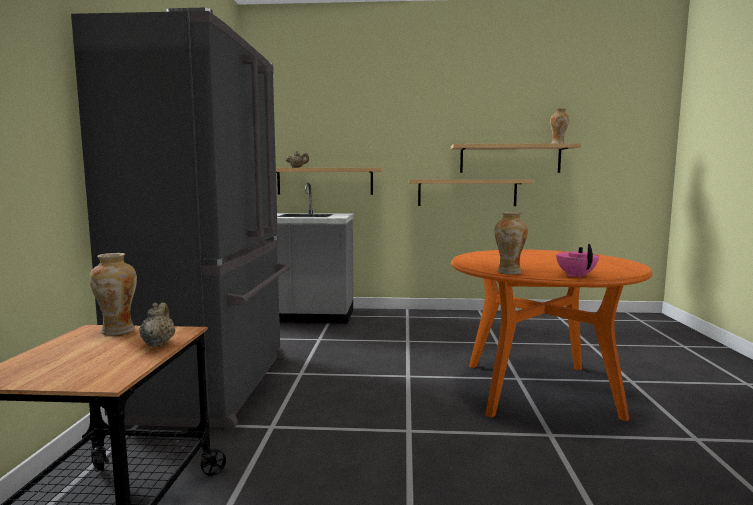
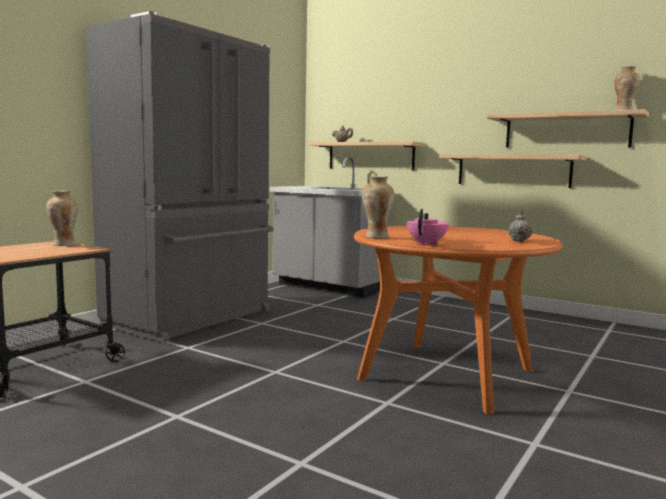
camera: 30 degrees right, 0 degrees up
beige teapot [139,303,176,347] -> beige teapot moved to [508,211,533,242]

